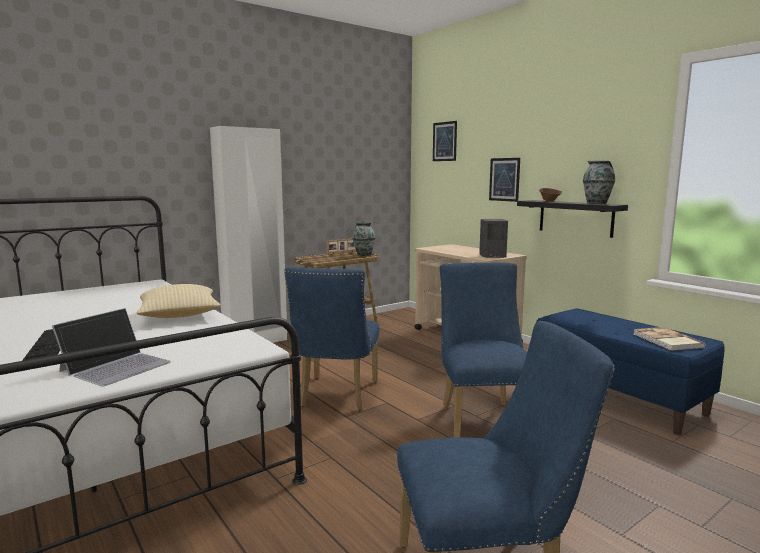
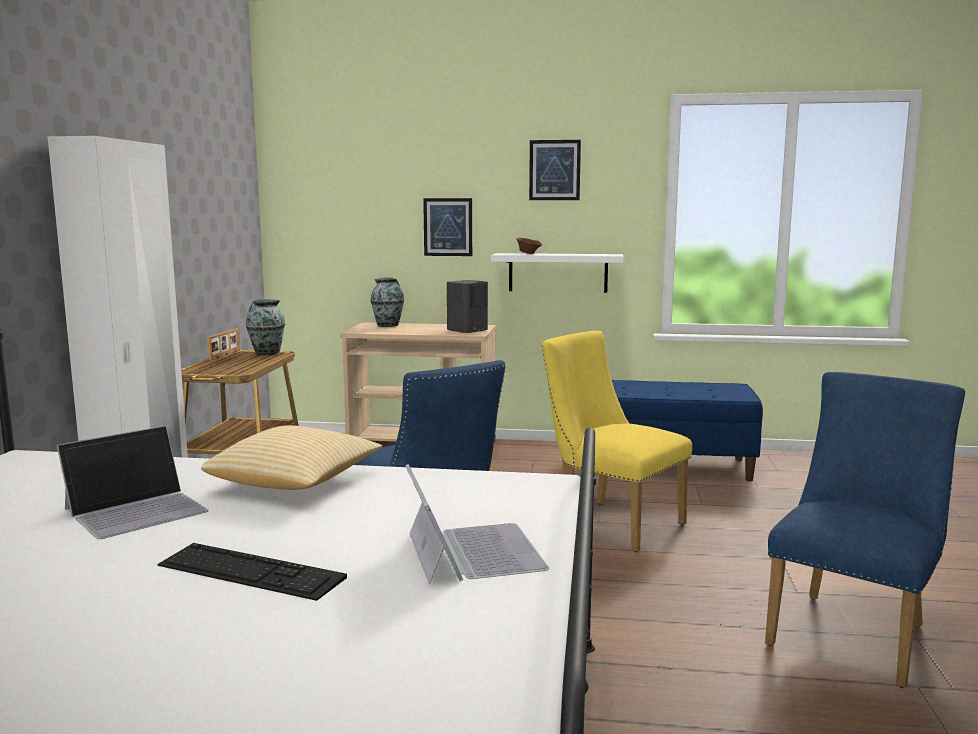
camera: 45 degrees left, 0 degrees up
picture [433,121,457,161] -> picture moved to [529,140,581,200]
blue chair [440,262,527,438] -> yellow chair [542,331,692,552]
black shelf [517,200,628,238] -> white shelf [491,253,624,293]
vase [583,161,615,204] -> vase moved to [371,277,404,327]
book [634,327,705,351] -> none
none -> laptop [57,426,209,539]

